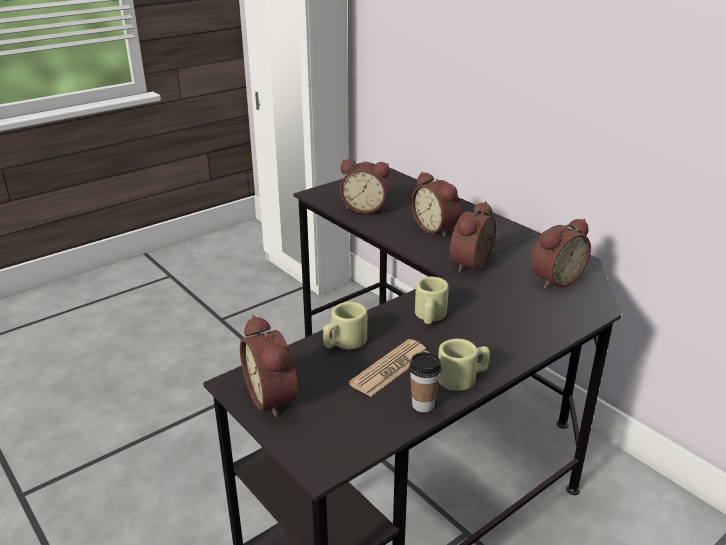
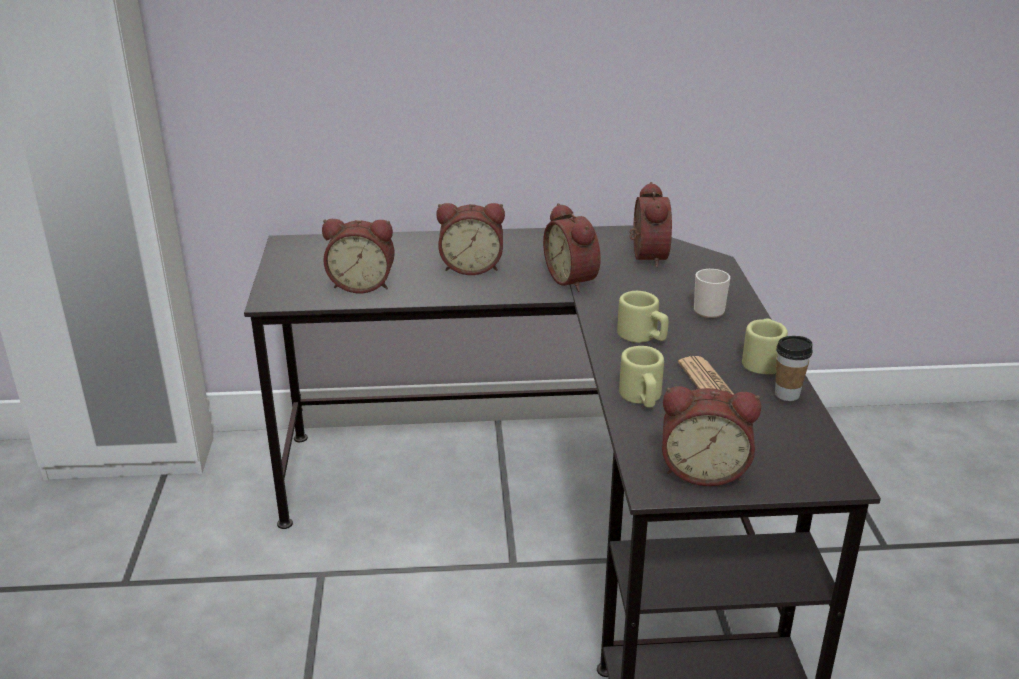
camera: 55 degrees left, 0 degrees up
alarm clock [340,159,390,214] -> alarm clock turned 45 degrees clockwise [322,219,395,293]
none -> mug [694,269,730,318]

